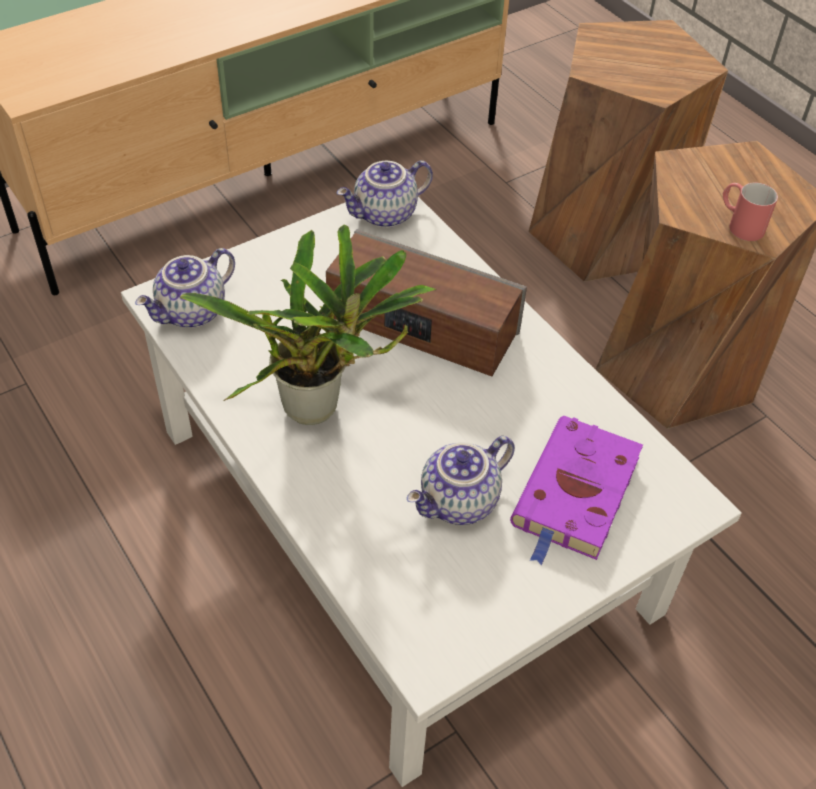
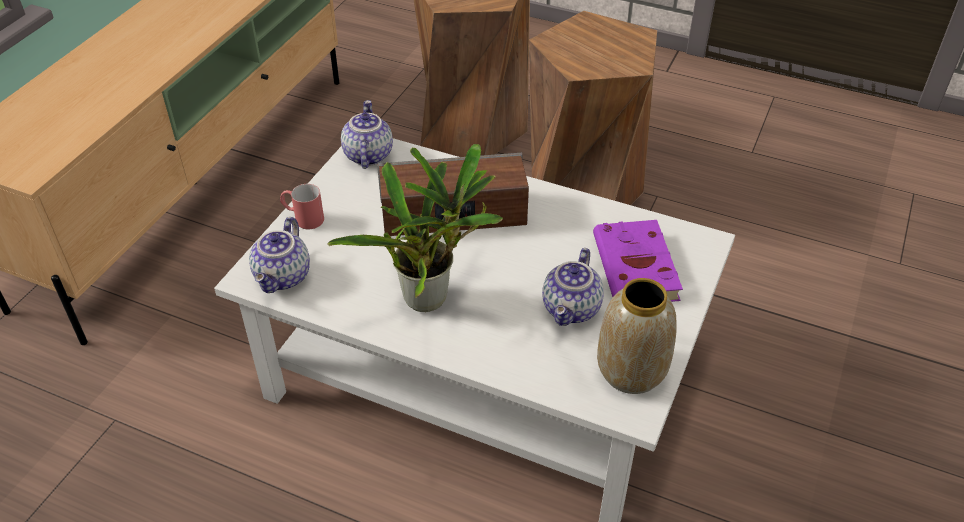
camera: 30 degrees left, 5 degrees down
teapot [337,160,433,228] -> teapot turned 150 degrees clockwise [341,100,393,169]
red mug [723,183,778,241] -> red mug moved to [280,184,324,229]
none -> vase [597,278,677,394]

